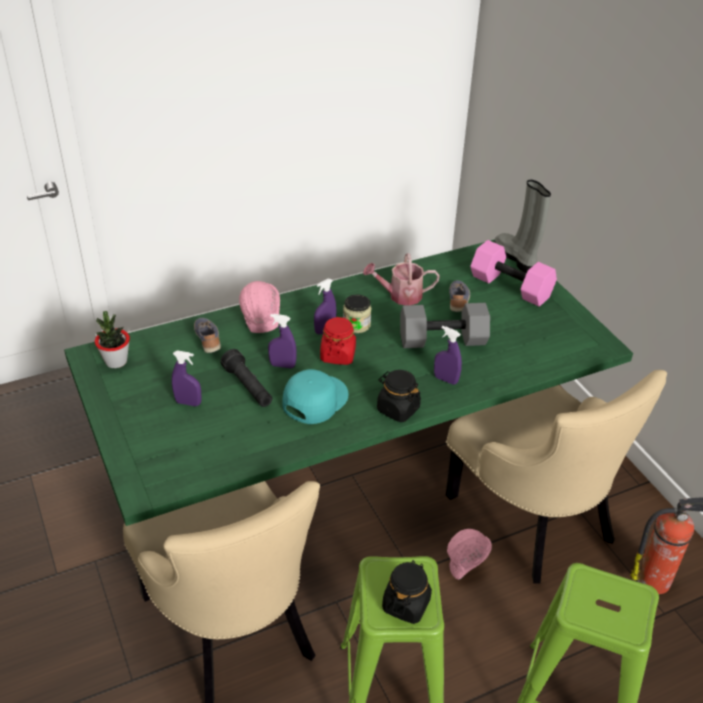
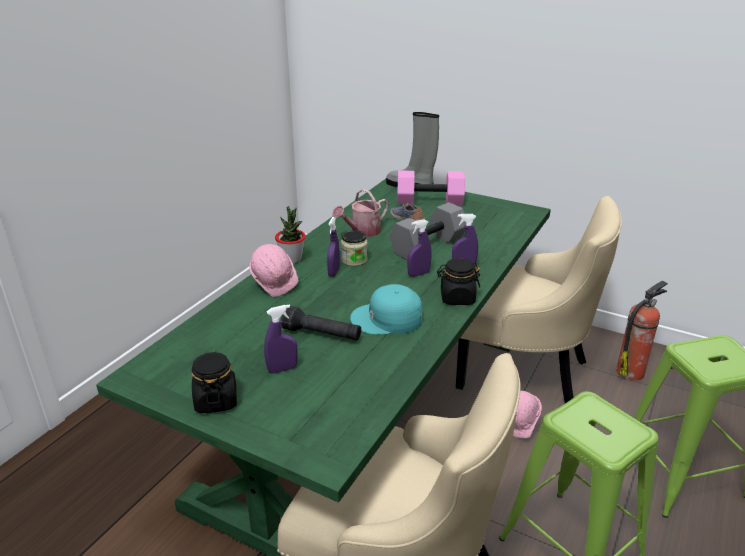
camera: 35 degrees left, 10 degrees down
potted plant [95,311,130,368] -> potted plant moved to [275,207,306,263]
shoe [194,318,221,353] -> none
purple spray bottle [268,314,297,368] -> purple spray bottle moved to [407,219,431,277]
turquoise cap [282,369,348,424] -> turquoise cap turned 90 degrees counterclockwise [350,284,422,335]
red jar [320,316,356,365] -> none
black jar [382,560,432,624] -> black jar moved to [191,351,237,413]

